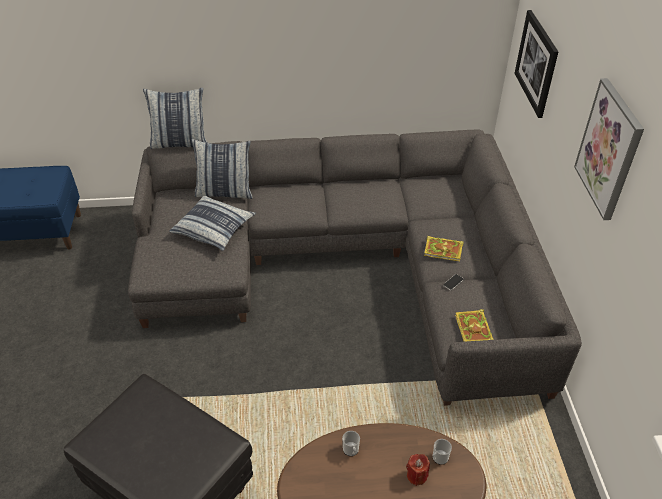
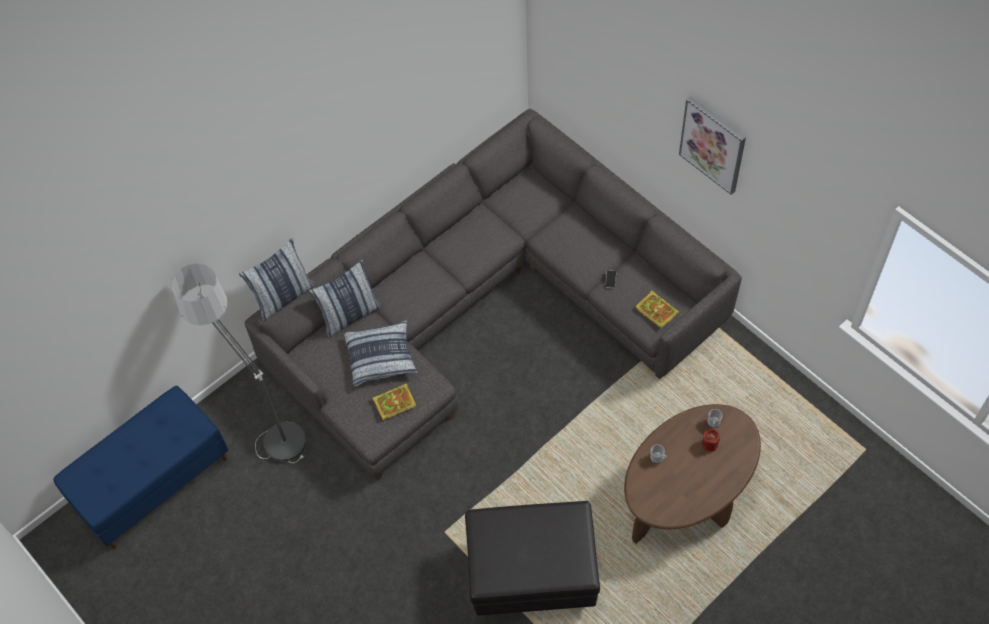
camera: 35 degrees left, 15 degrees up
book [424,236,464,261] -> book moved to [372,384,416,420]
picture [514,10,558,118] -> none
none -> floor lamp [172,264,306,463]

